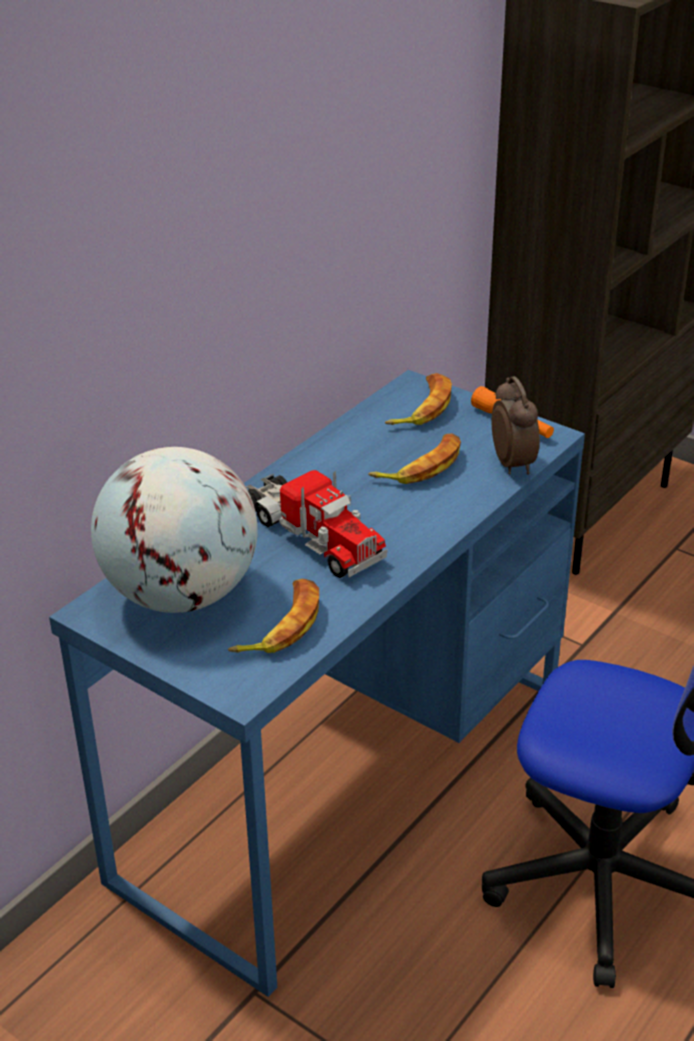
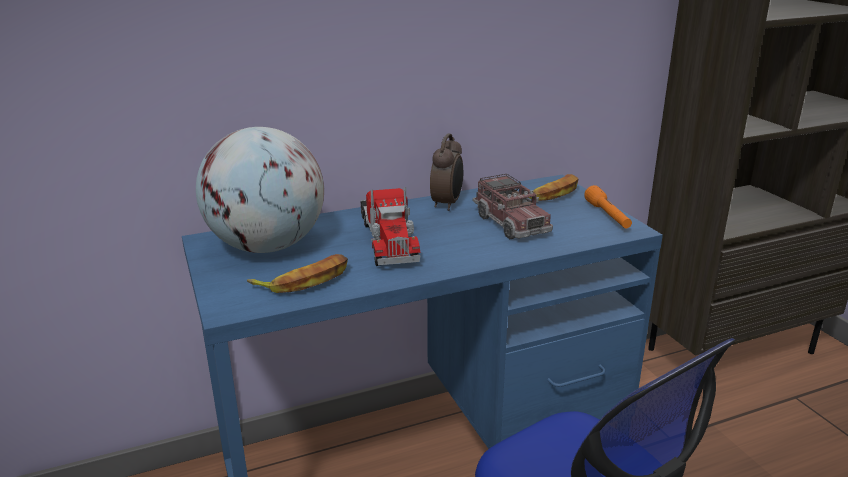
camera: 30 degrees right, 10 degrees down
banana [368,434,461,484] -> toy truck [473,174,553,239]
alarm clock [492,376,540,475] -> alarm clock moved to [430,134,463,211]

